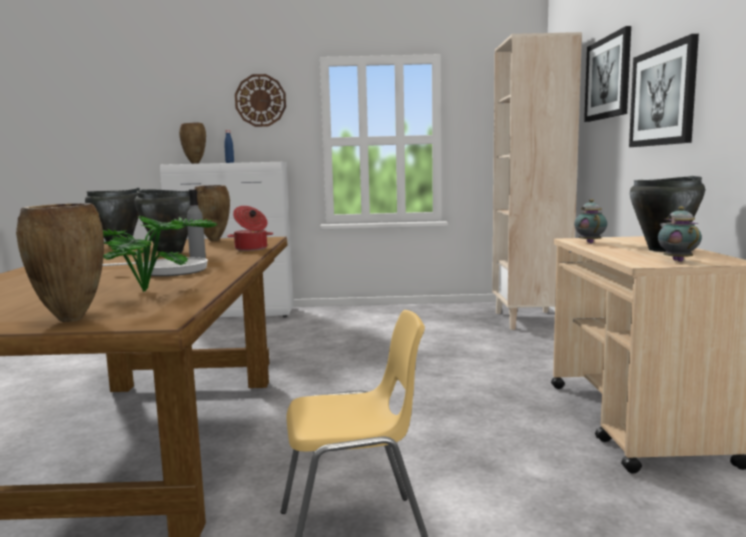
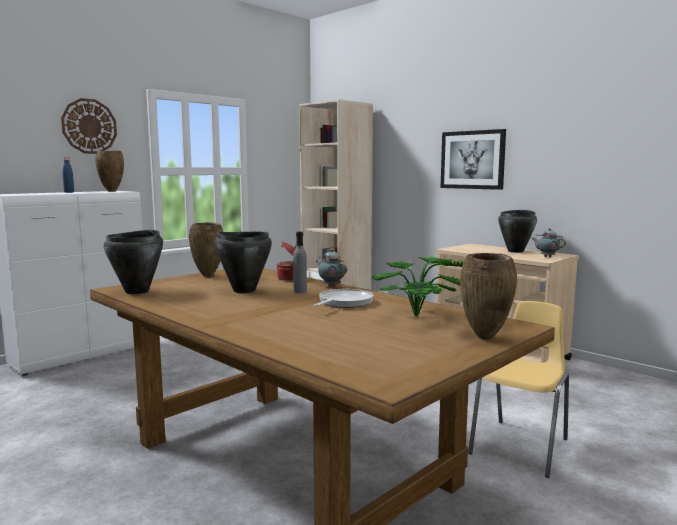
camera: 45 degrees left, 0 degrees up
brown vase [179,123,206,164] -> brown vase moved to [95,151,124,192]
teapot [574,199,607,243] -> teapot moved to [316,249,347,287]
picture [584,26,631,122] -> none

